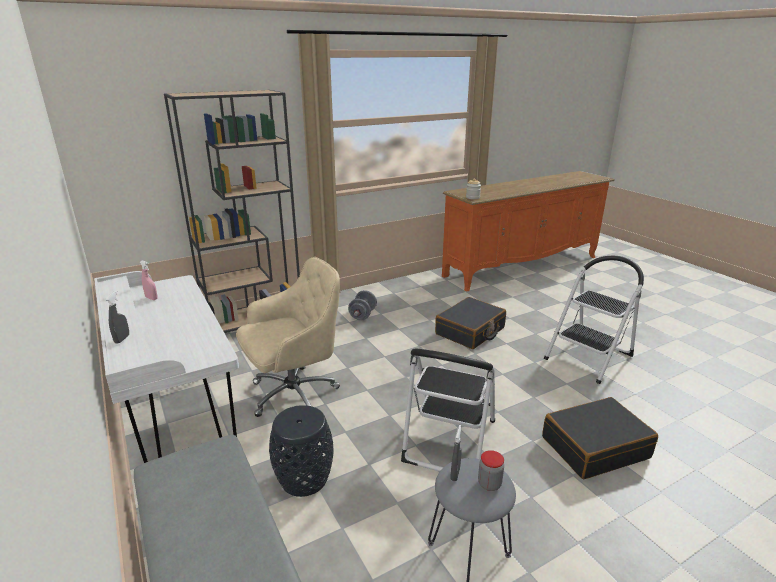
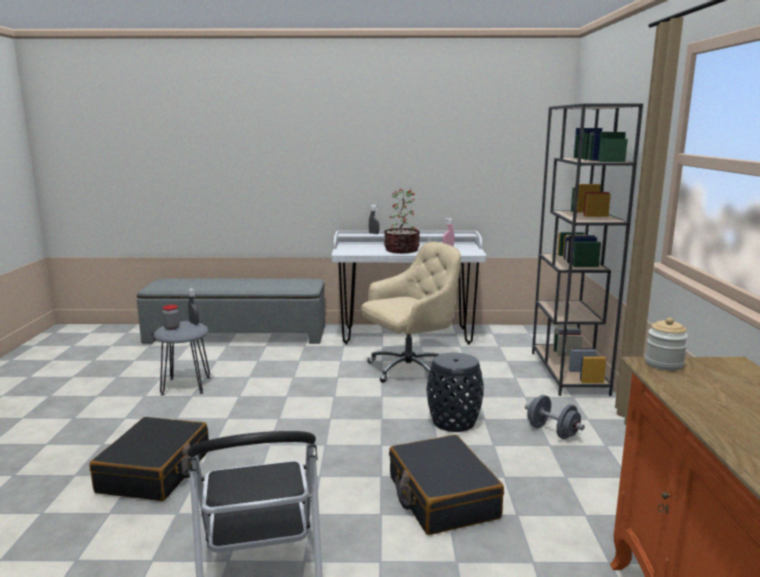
camera: 120 degrees right, 10 degrees down
beige office chair [236,257,340,417] -> beige office chair turned 120 degrees counterclockwise [361,241,461,383]
black stool [269,405,333,497] -> black stool moved to [427,353,484,432]
step ladder [401,349,495,472] -> none
none -> potted plant [384,189,420,253]

